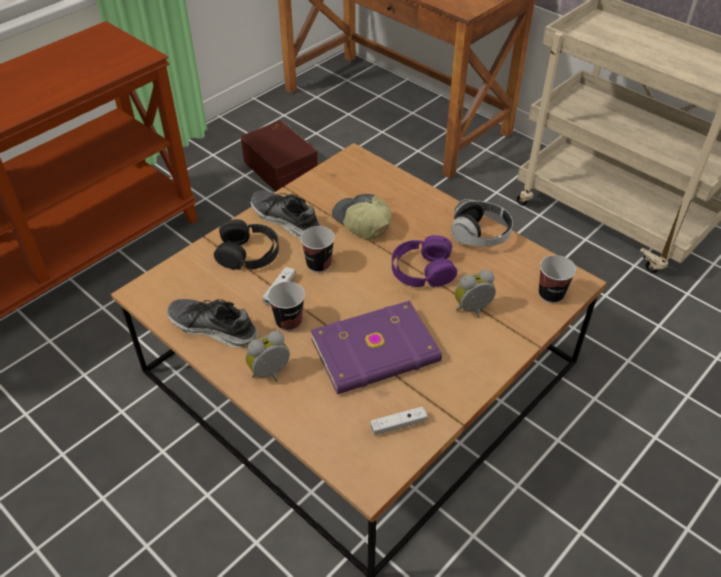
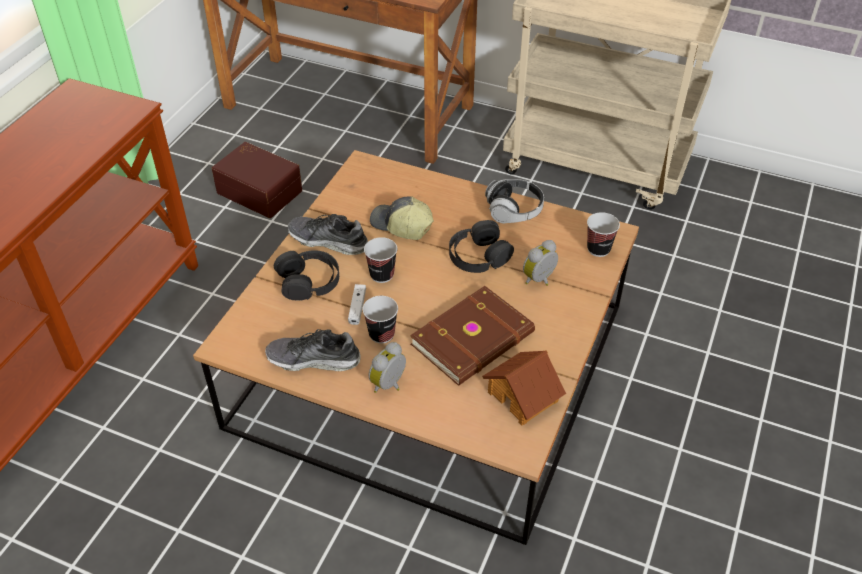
camera: 20 degrees left, 0 degrees up
purple book [311,301,442,395] -> brown book [410,286,535,386]
white game controller [370,406,427,435] -> toy house [482,350,566,425]
purple headphones [392,235,457,287] -> black headphones [449,220,514,273]

